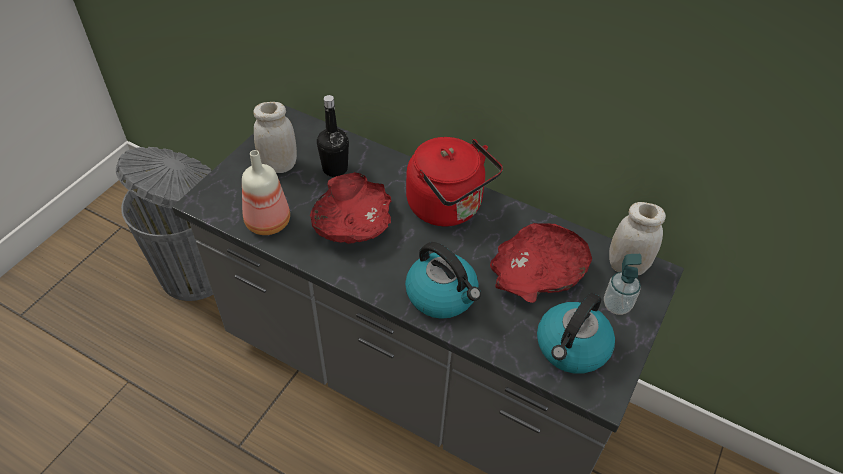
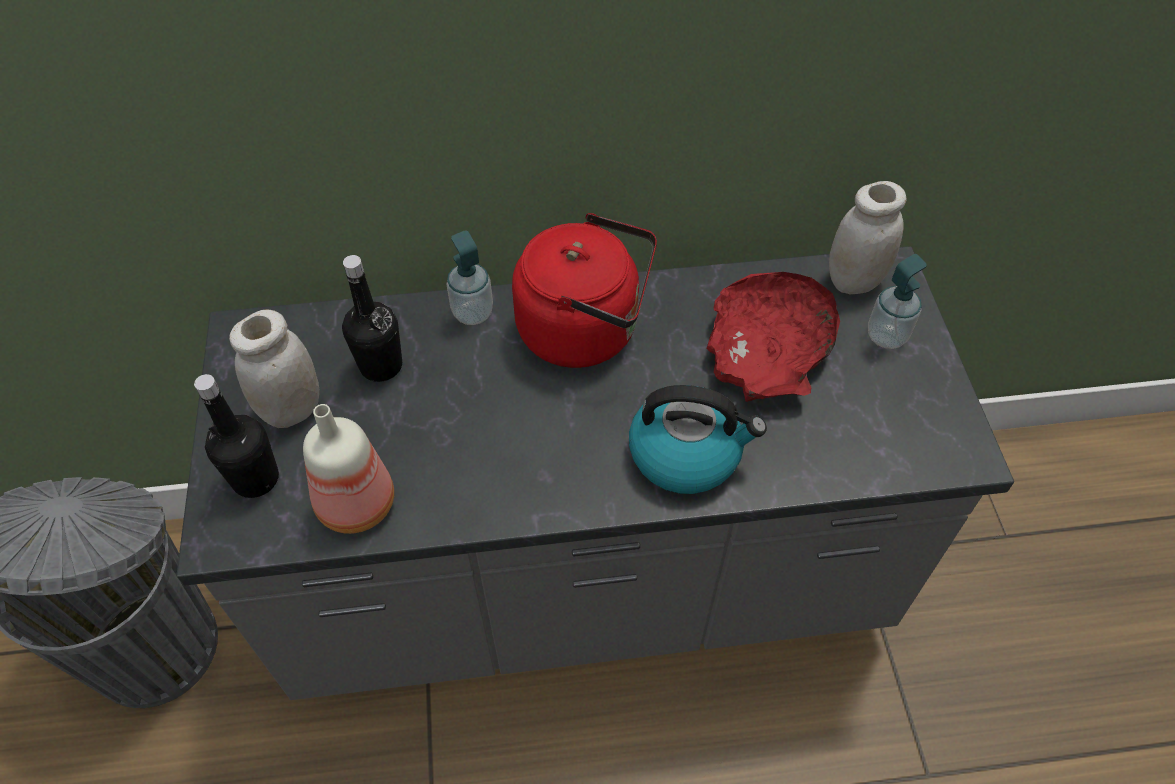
camera: 35 degrees left, 5 degrees up
red bowl [310,172,391,244] -> none
kettle [537,293,615,374] -> none
none -> black bottle [194,374,279,498]
none -> soap dispenser [446,230,493,325]

